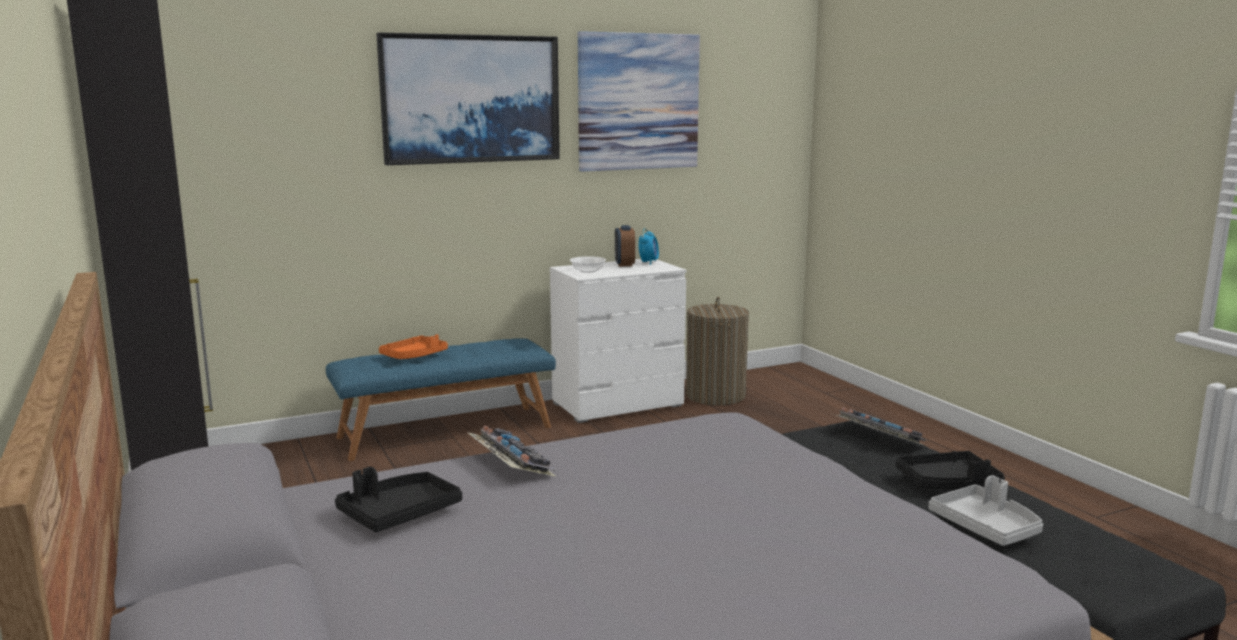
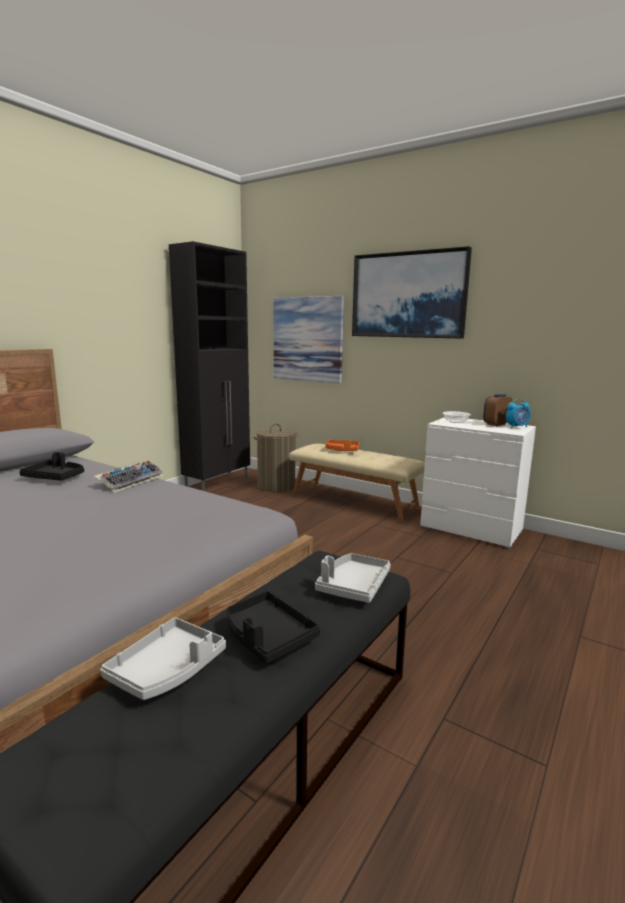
camera: 60 degrees right, 0 degrees up
blue bench [326,339,556,461] -> beige bench [289,444,425,522]
picture [578,31,700,172] -> picture moved to [273,296,344,384]
laundry basket [686,297,749,405] -> laundry basket moved to [253,424,298,492]
keyboard [833,407,929,446] -> grey tray [315,553,391,603]

